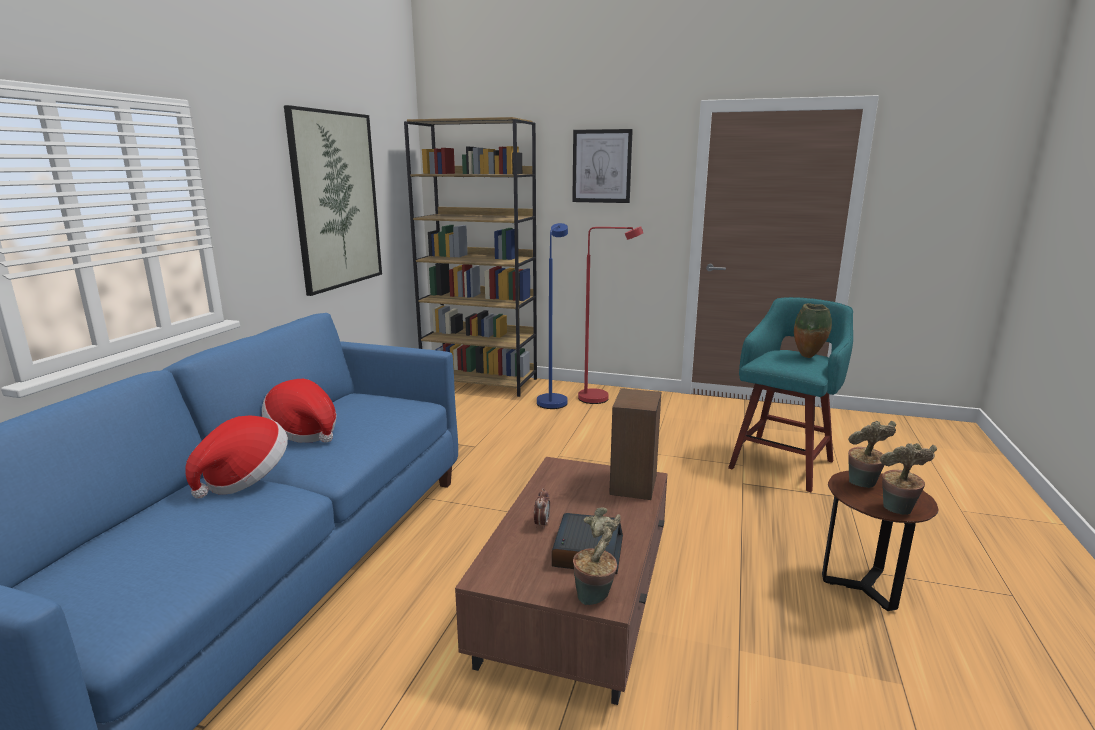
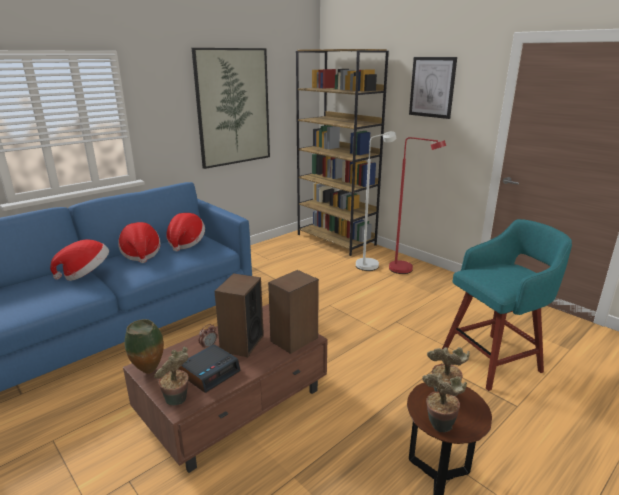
camera: 30 degrees right, 5 degrees up
blue floor lamp [537,223,568,409] -> white floor lamp [356,131,396,271]
vase [794,303,832,358] -> vase moved to [125,319,164,374]
none -> hat [166,213,205,251]
none -> speaker [215,273,264,357]

